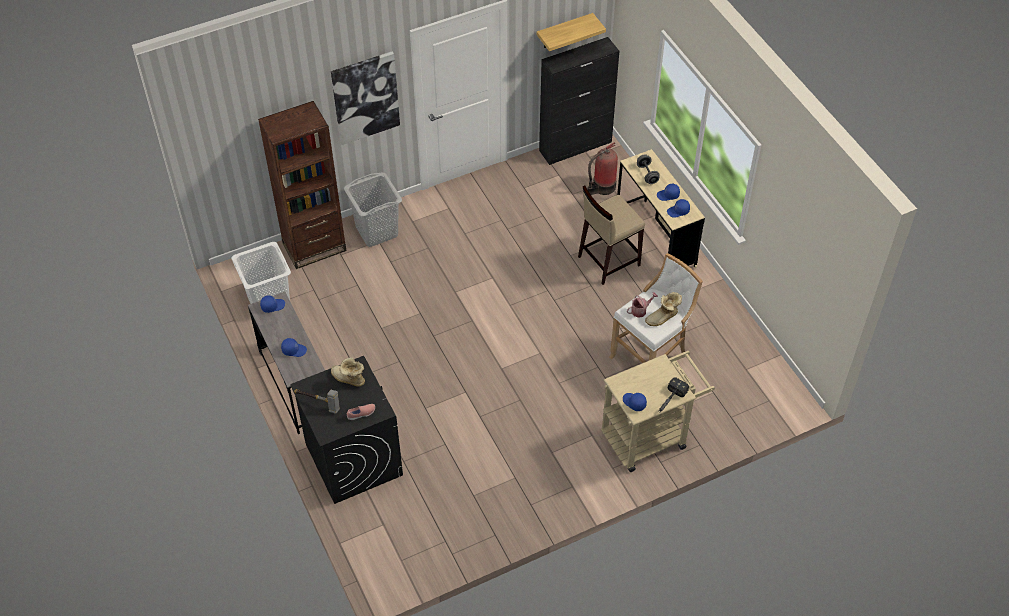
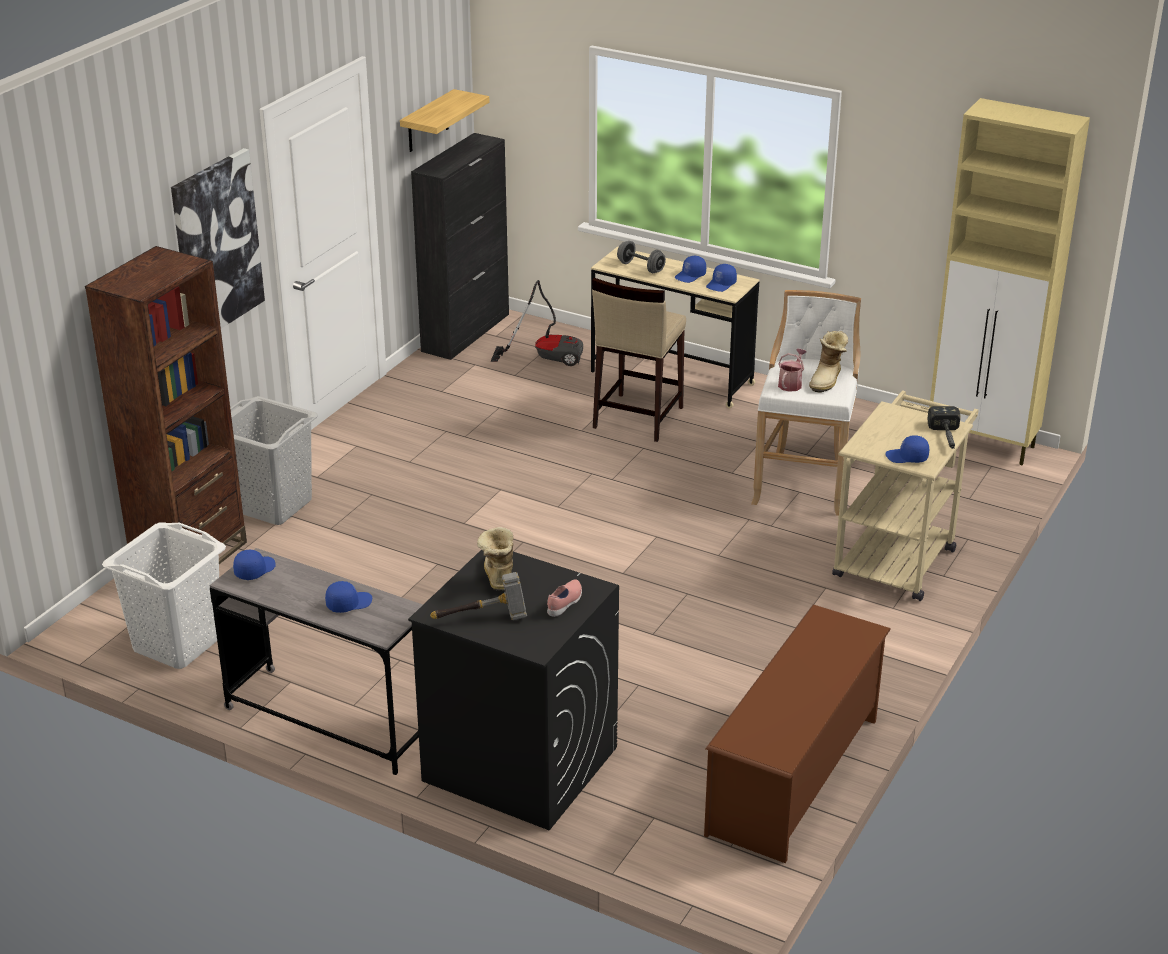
camera: 35 degrees left, 20 degrees down
boot [331,357,365,387] -> boot turned 90 degrees clockwise [477,527,514,591]
fire extinguisher [588,142,618,195] -> vacuum cleaner [491,280,583,366]
none -> brown shoe rack [704,605,891,863]
none -> beige cabinet [929,98,1090,465]

